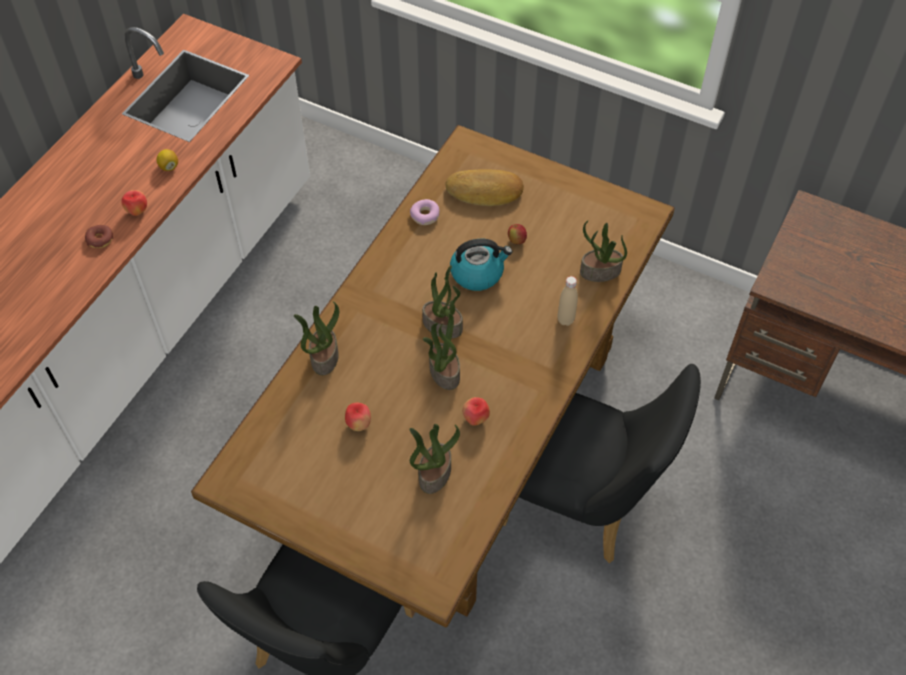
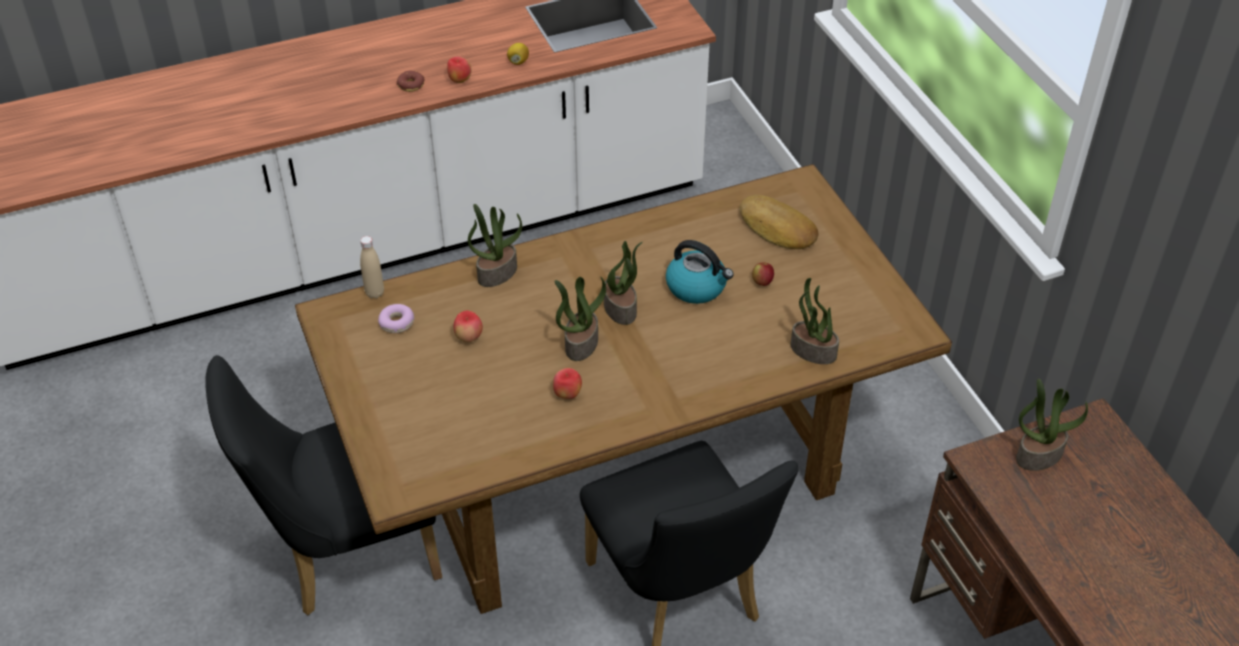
camera: 40 degrees right, 10 degrees down
donut [410,199,440,225] -> donut moved to [378,304,414,333]
potted plant [410,424,460,494] -> potted plant moved to [1016,379,1088,471]
beige bottle [557,276,578,326] -> beige bottle moved to [360,236,384,299]

